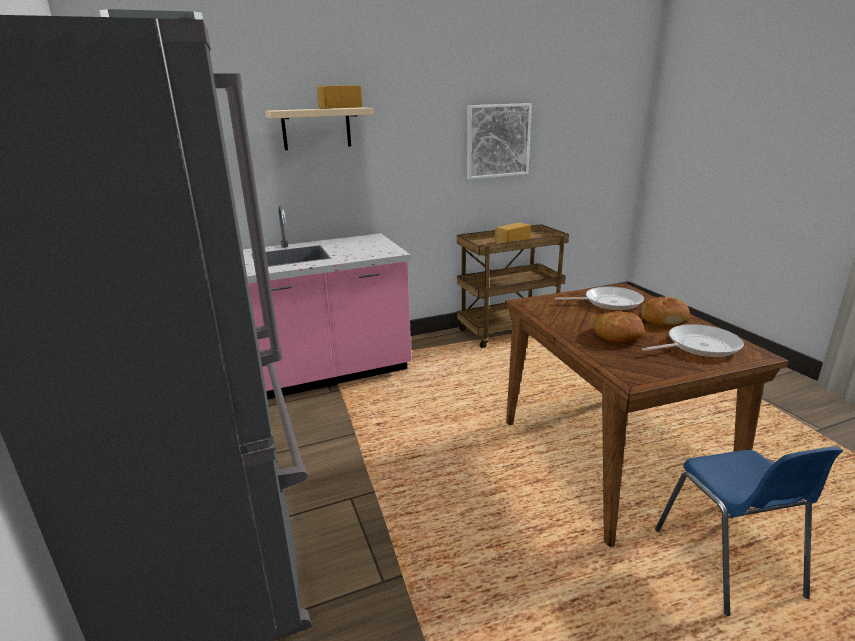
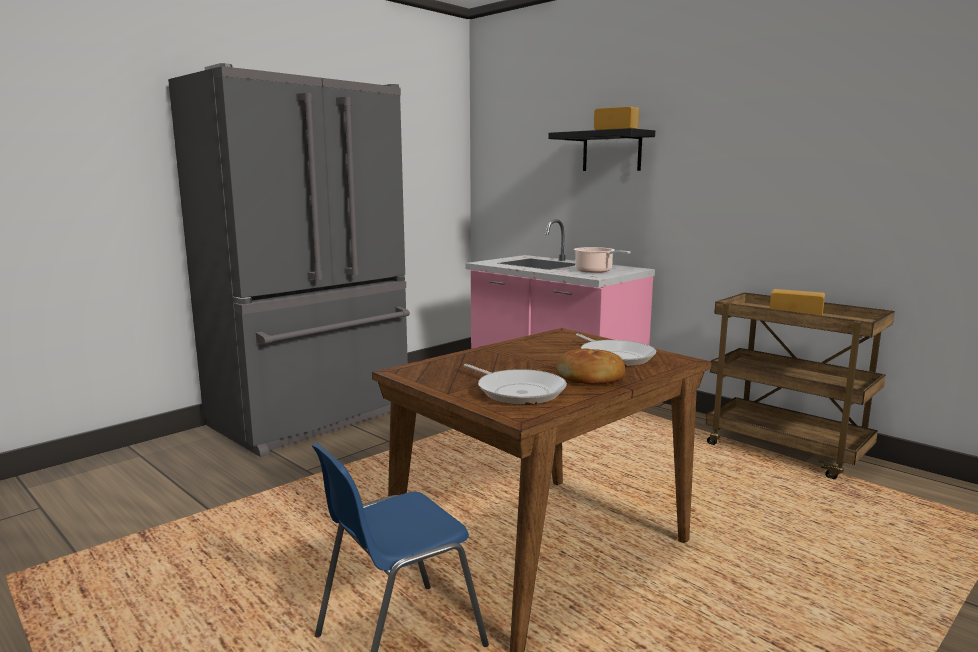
camera: 65 degrees right, 10 degrees down
beige shelf [265,107,374,150] -> black shelf [548,128,655,171]
picture [467,103,532,179] -> none
bread [594,311,645,343] -> none
none -> cooking pot [574,247,631,273]

